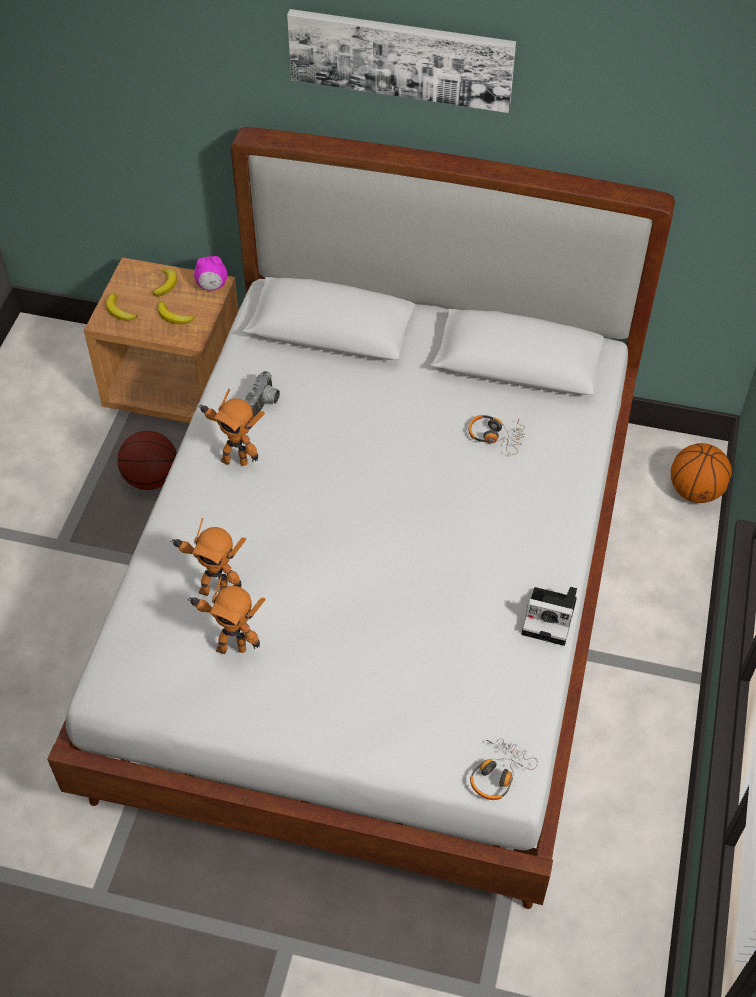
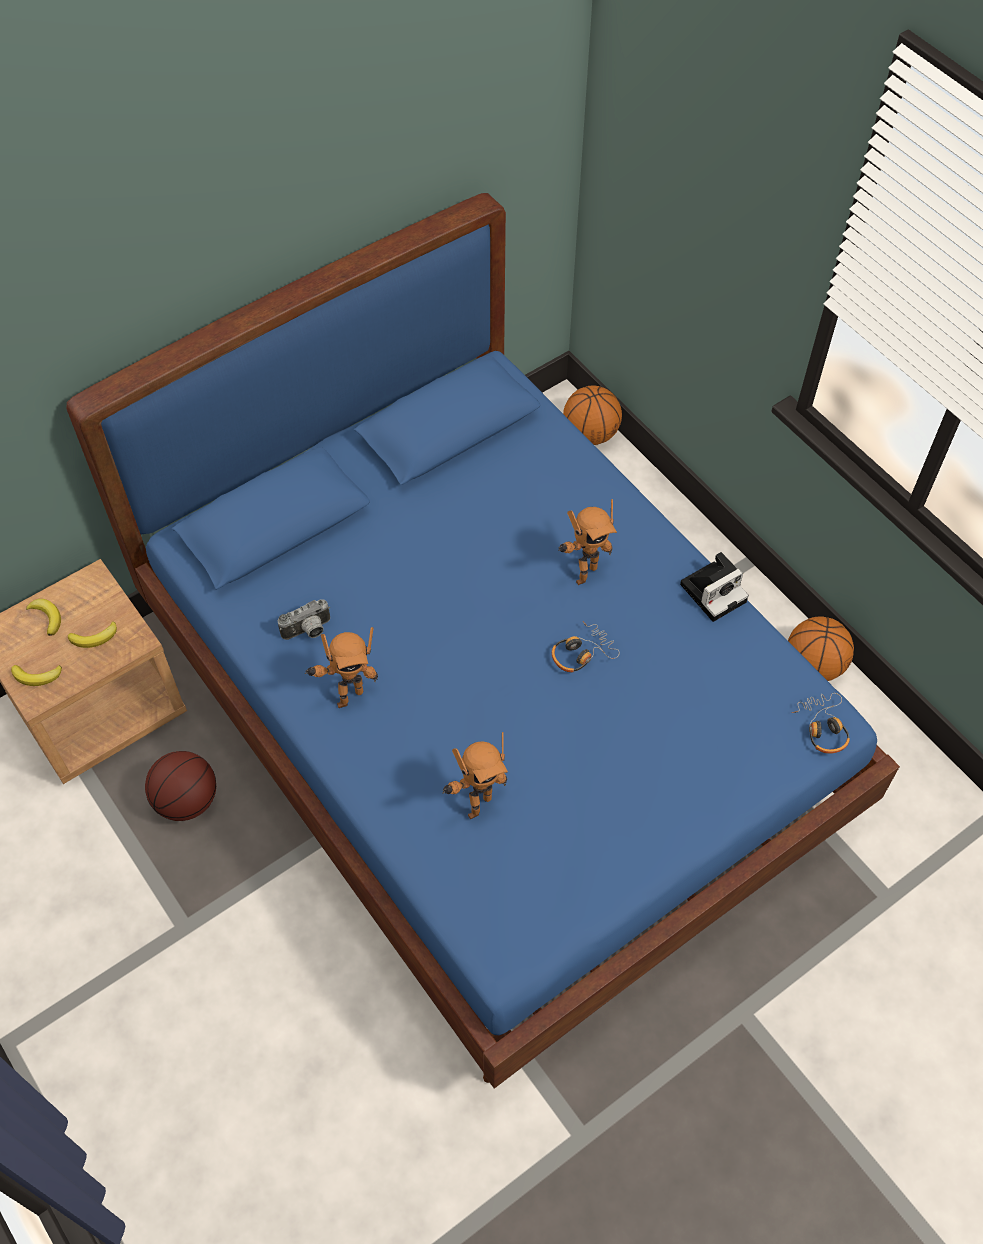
camera: 50 degrees left, 5 degrees up
white bed [47,127,675,909] -> blue bed [66,193,900,1089]
toy robot [188,576,266,654] -> toy robot moved to [558,499,617,585]
alarm clock [194,256,227,291] -> none
camera [245,371,280,418] -> camera turned 90 degrees clockwise [278,599,330,640]
picture [287,9,516,113] -> none
headphones [469,415,525,455] -> headphones moved to [552,621,620,672]
none -> basketball [788,616,854,681]

